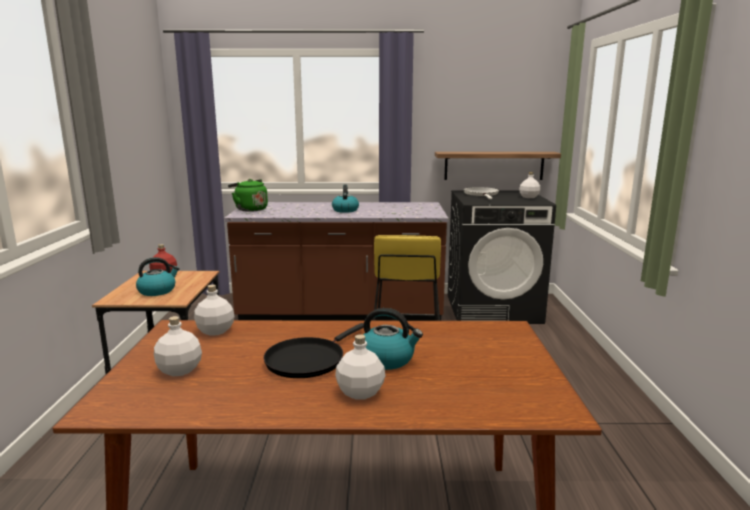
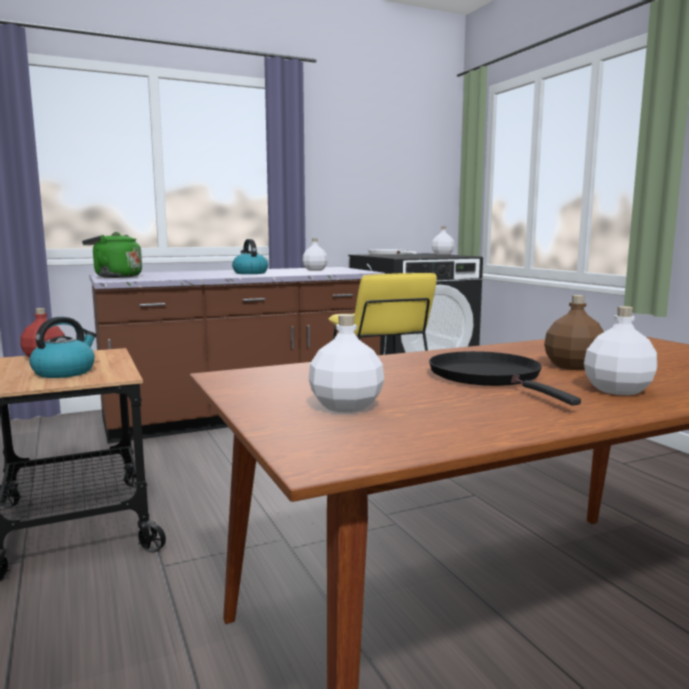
camera: 25 degrees left, 5 degrees down
white bottle [194,285,235,336] -> white bottle moved to [302,238,328,271]
black frying pan [264,323,364,378] -> black frying pan turned 150 degrees clockwise [429,351,581,405]
kettle [363,308,423,370] -> brown bottle [544,295,604,370]
shelf [435,152,561,180] -> none

